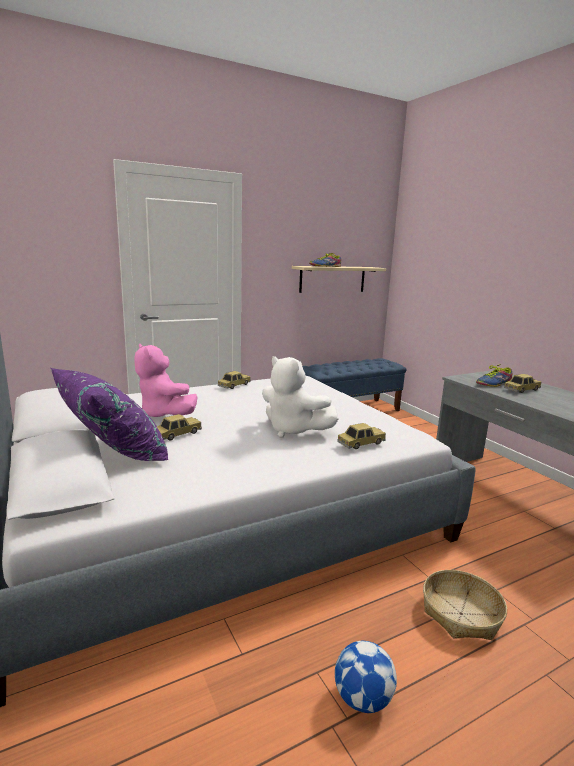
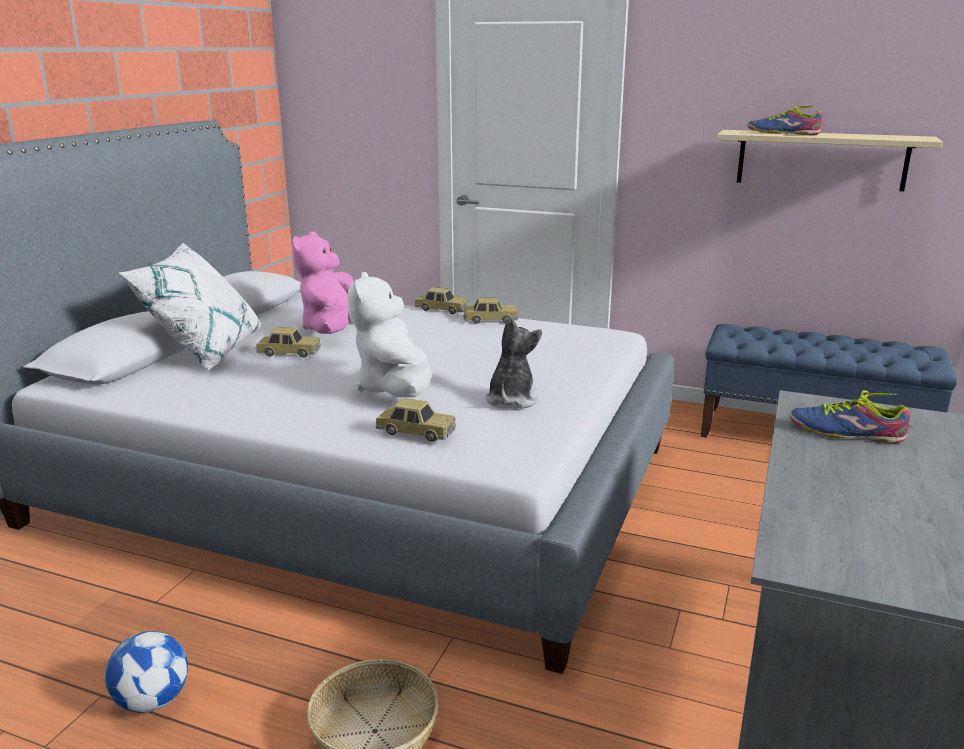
camera: 50 degrees right, 5 degrees up
purple pillow [51,368,168,461] -> white pillow [119,243,261,370]
toy car [504,374,541,393] -> toy car moved to [415,287,469,314]
none -> plush toy [486,317,542,409]

